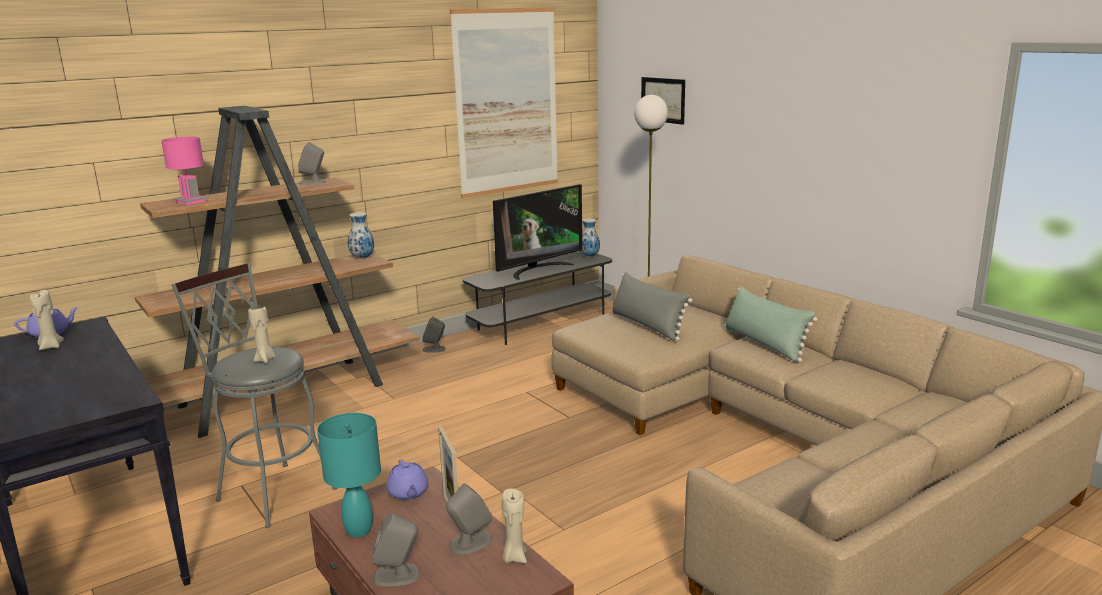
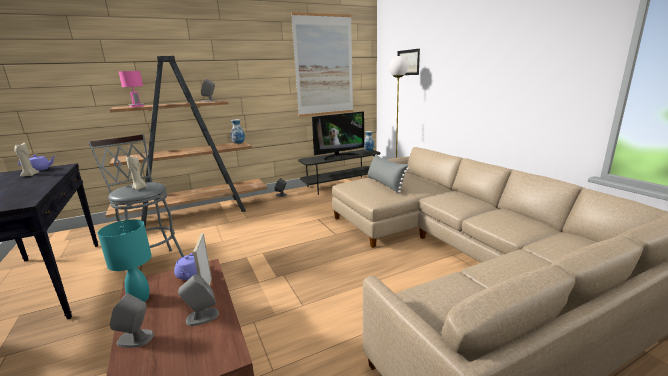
camera: 10 degrees right, 0 degrees up
beige candle [502,488,527,563] -> none
green pillow [724,286,818,362] -> none

